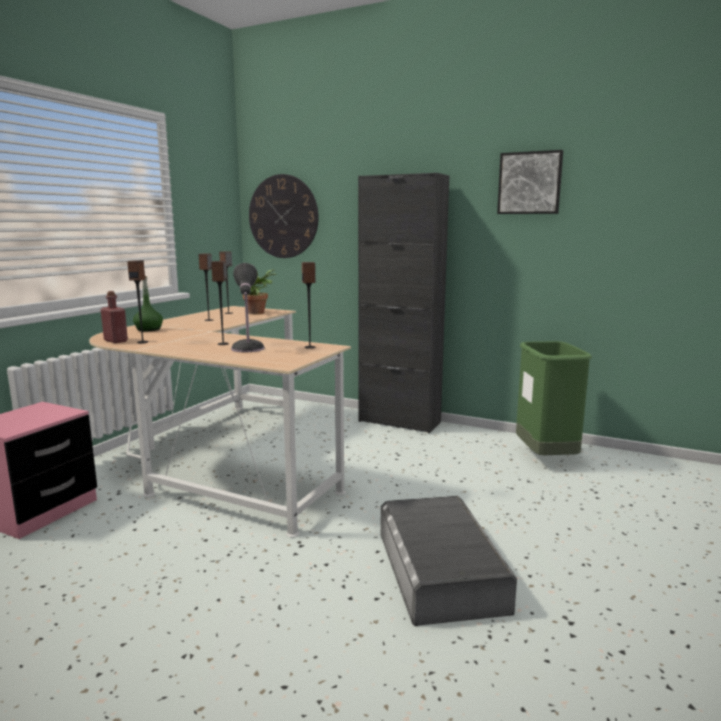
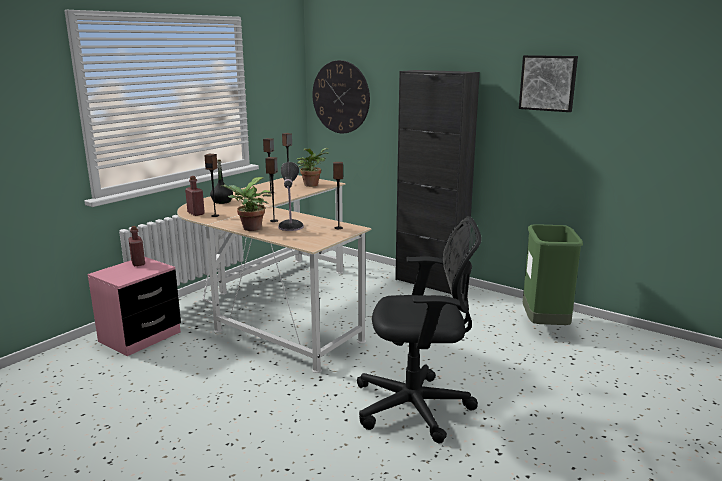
camera: 10 degrees right, 5 degrees up
green bottle [133,276,163,331] -> black bottle [210,160,233,204]
grey storage box [380,496,517,626] -> black office chair [357,216,482,443]
none -> red bottle [129,226,145,266]
none -> potted plant [221,177,272,231]

